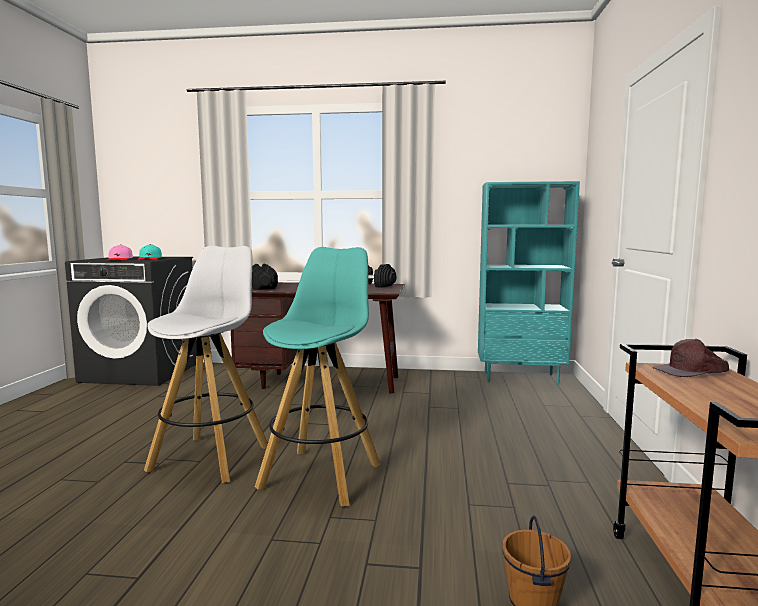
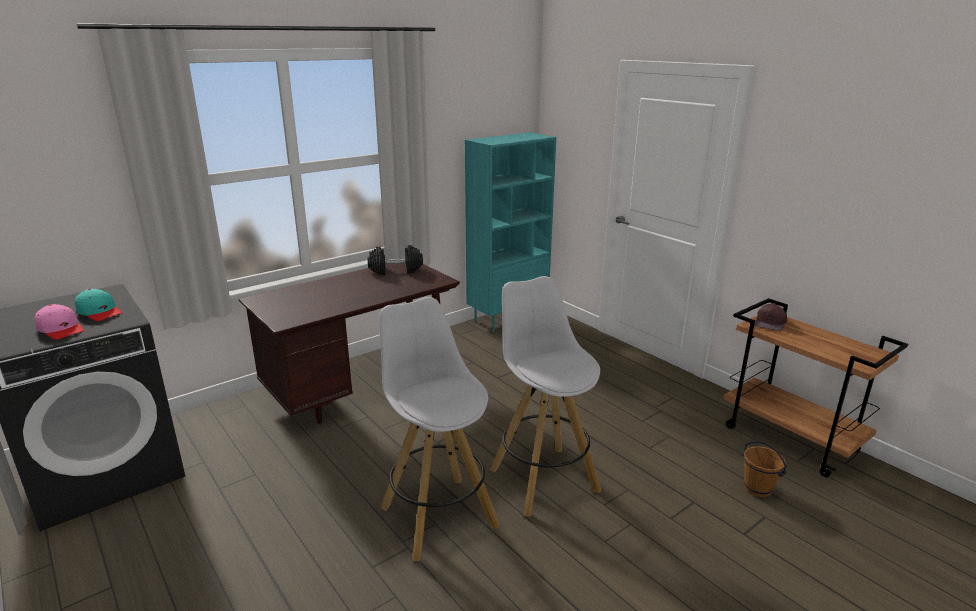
camera: 45 degrees left, 15 degrees up
black dumbbell [252,264,278,290] -> none
turquoise stool [255,247,381,506] -> white stool [490,276,601,517]

